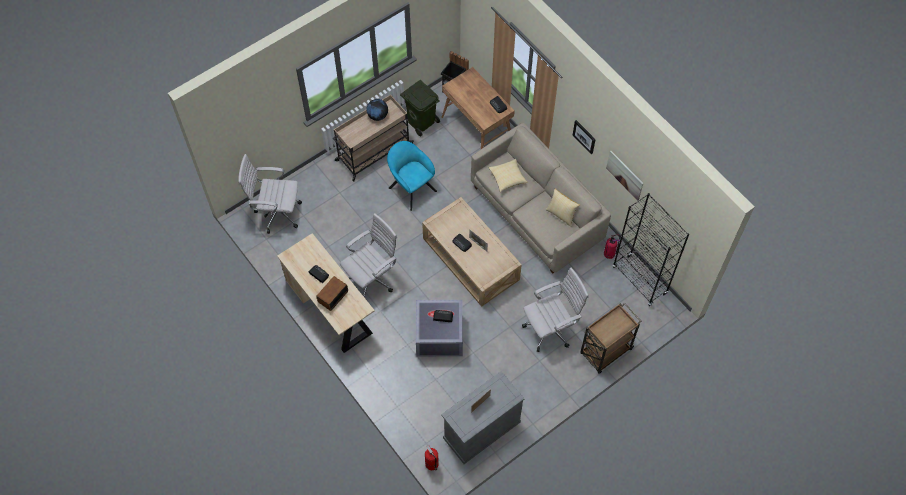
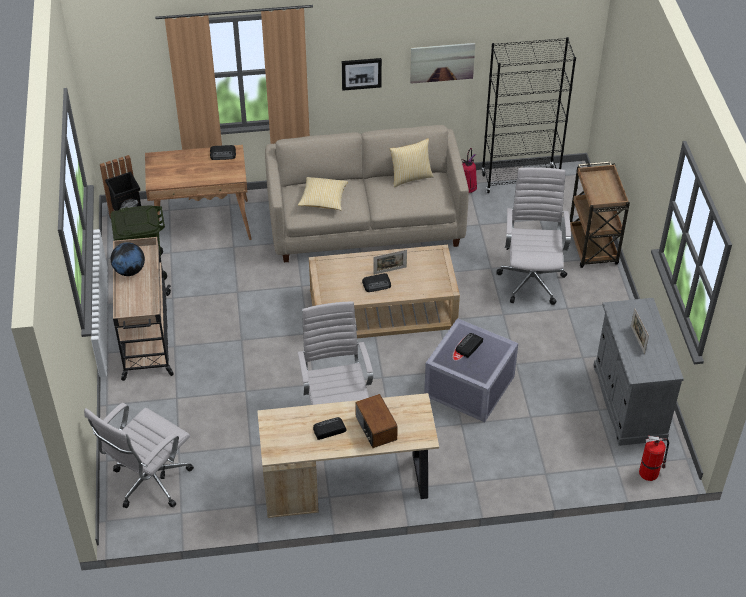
camera: 60 degrees left, 15 degrees down
turquoise armchair [387,141,437,211] -> none

